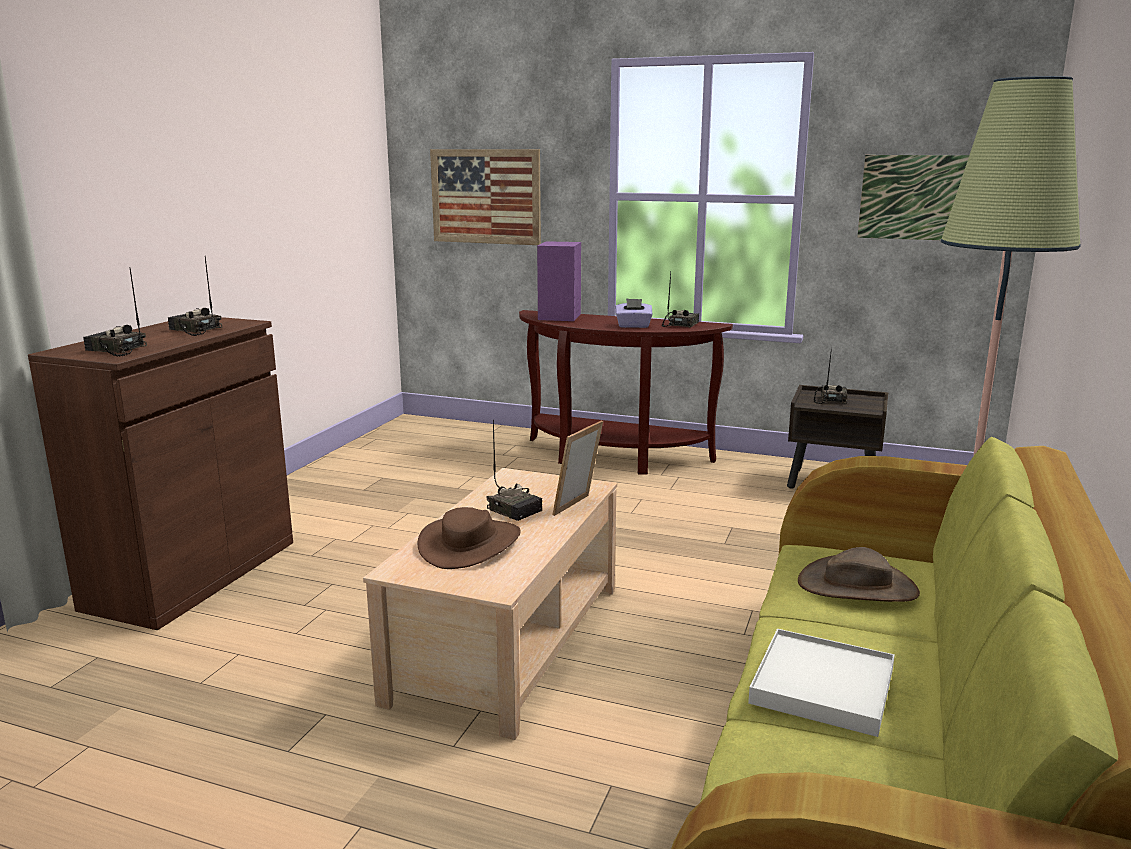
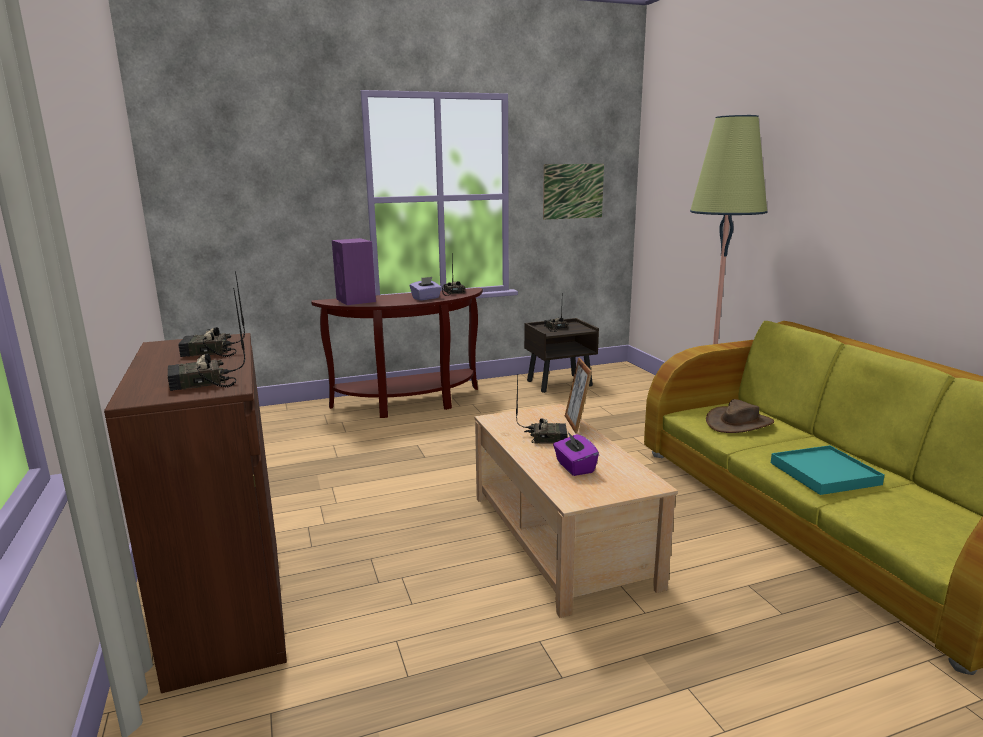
camera: 40 degrees left, 0 degrees up
brown hat [418,507,521,569] -> purple tissue box [553,432,599,476]
picture [430,149,541,245] -> none
white tray [748,629,895,737] -> turquoise tray [771,445,885,495]

